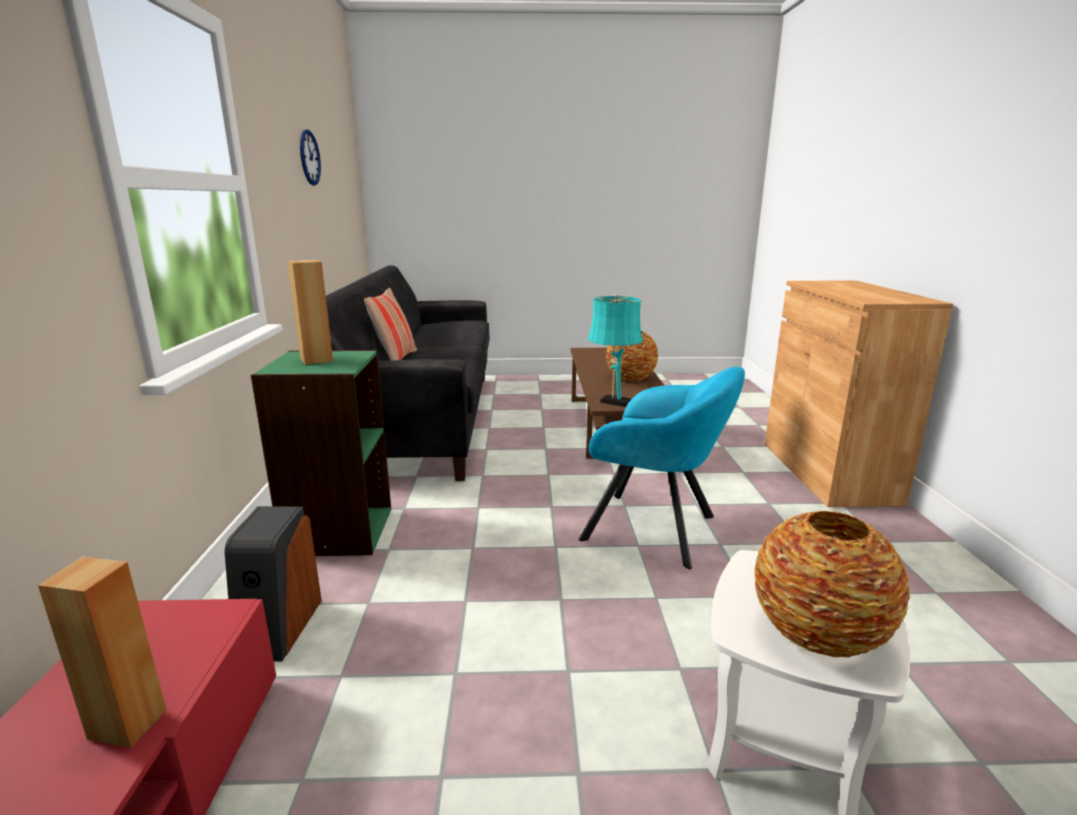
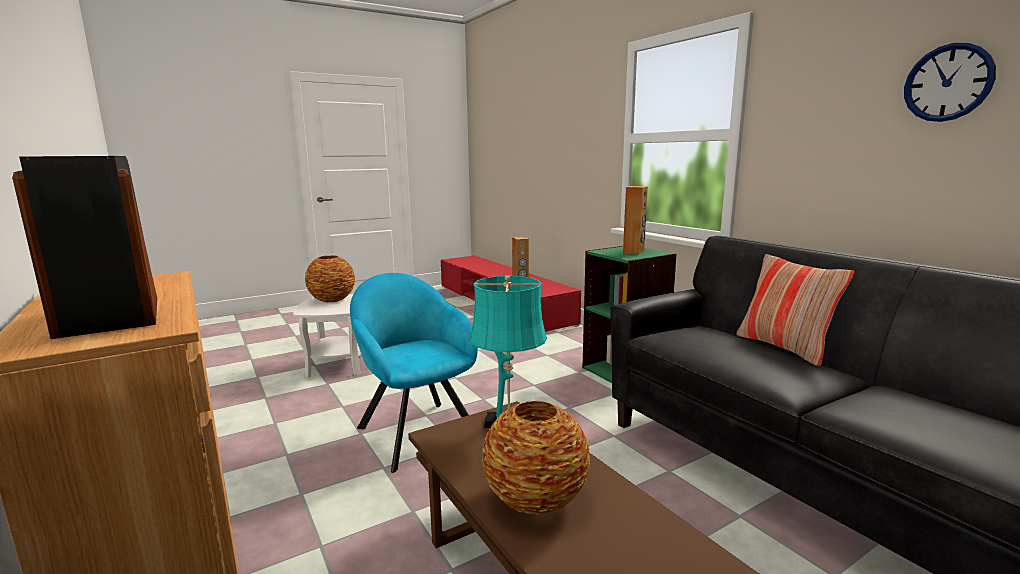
camera: 150 degrees right, 5 degrees down
speaker [225,506,322,662] -> speaker moved to [12,156,157,339]
turquoise armchair [579,367,745,569] -> turquoise armchair turned 60 degrees clockwise [350,273,478,473]

